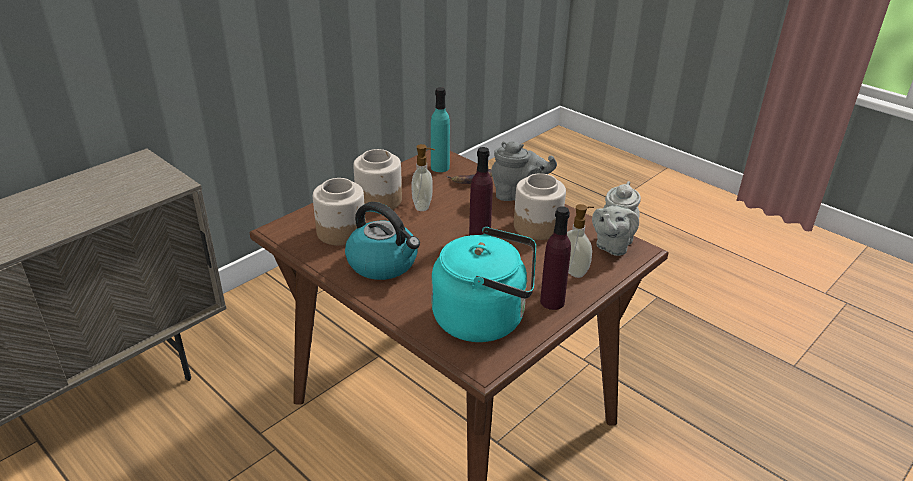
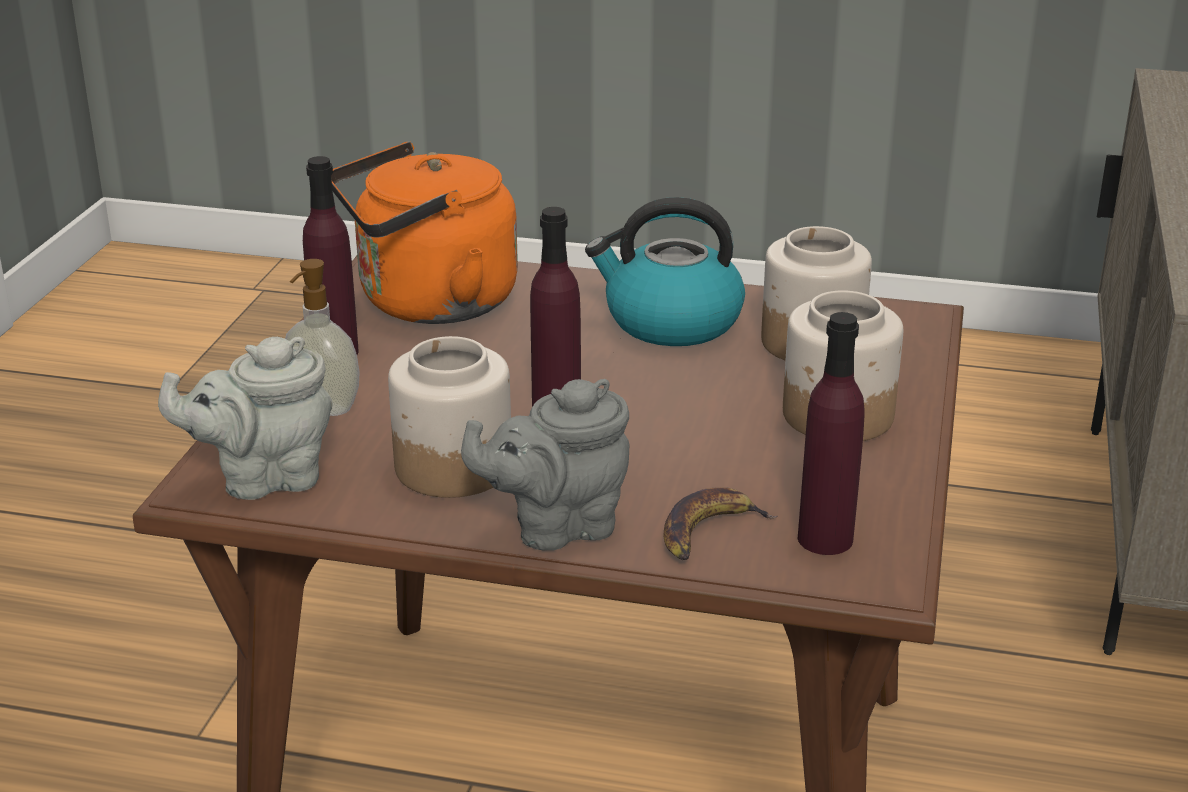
camera: 150 degrees right, 5 degrees down
soap dispenser [412,144,435,211] -> none
turquoise bottle [431,87,450,172] -> purple bottle [798,312,865,555]
turquoise kettle [431,227,536,342] -> orange kettle [331,141,518,324]
grey teapot [592,181,641,256] -> grey teapot turned 105 degrees counterclockwise [158,337,333,500]

